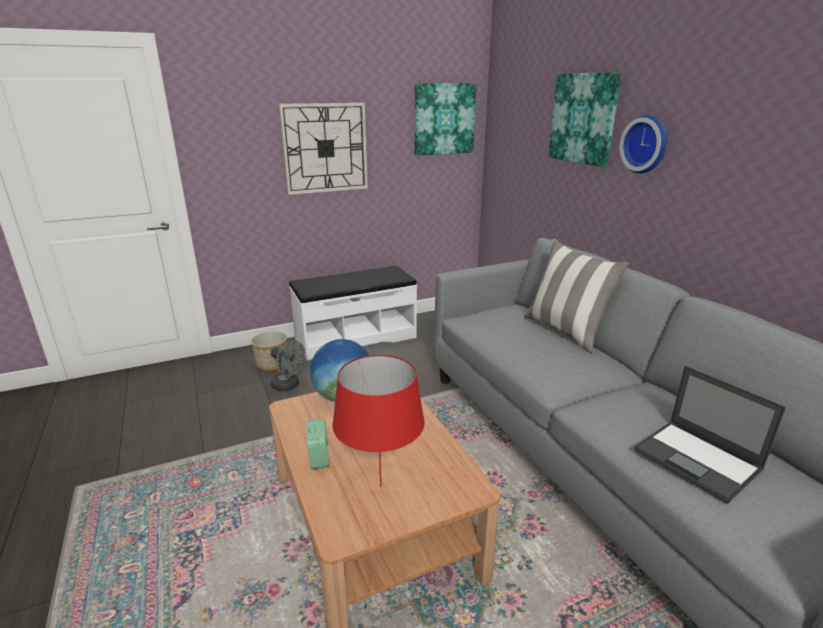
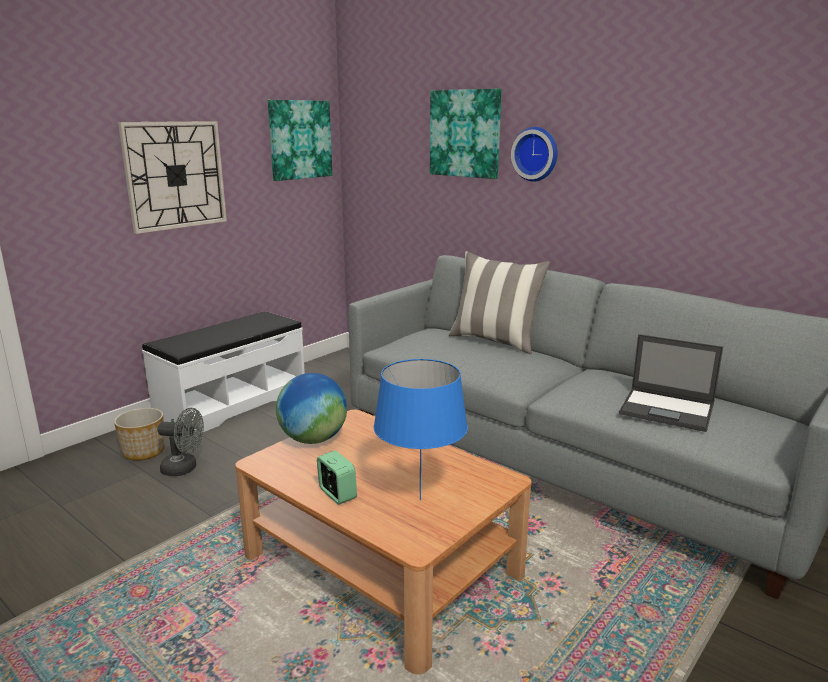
camera: 25 degrees left, 5 degrees down
red table lamp [332,355,425,487] -> blue table lamp [373,359,468,500]

